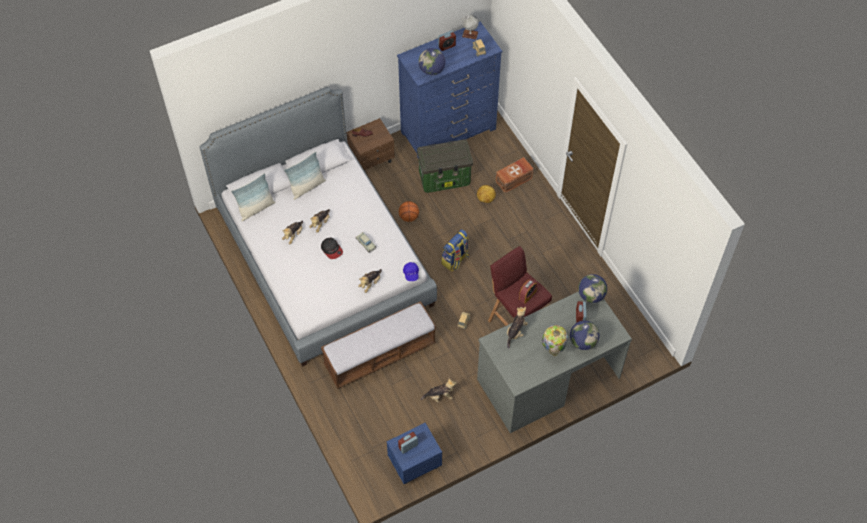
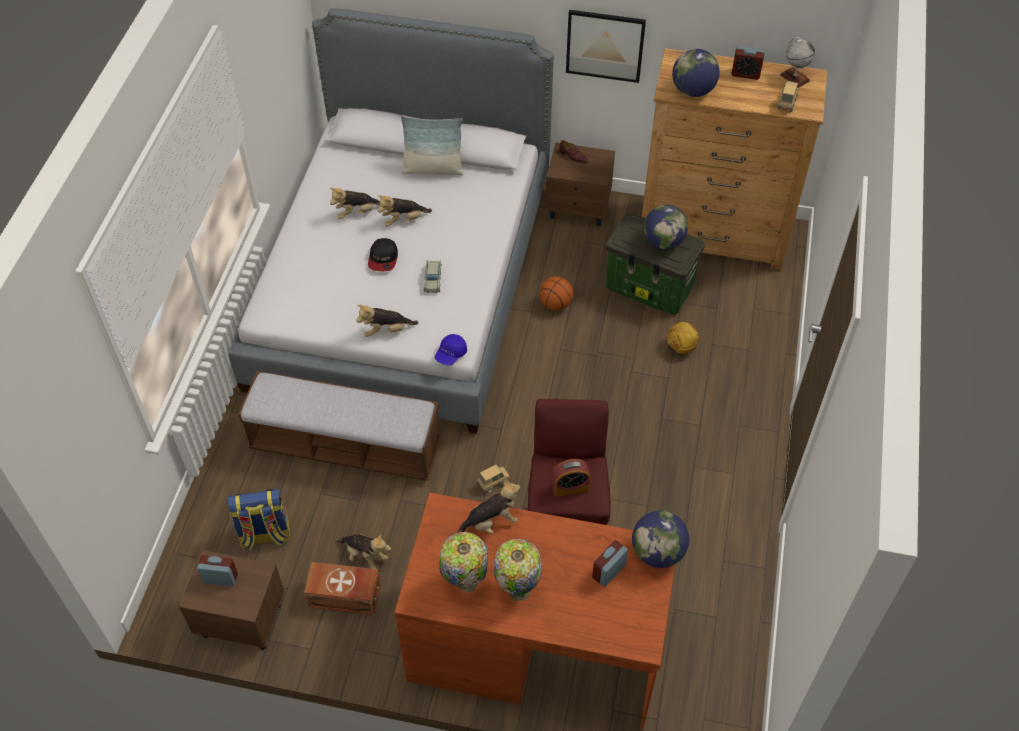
camera: 40 degrees right, 5 degrees down
pillow [231,173,275,221] -> none
blue nightstand [387,423,442,484] -> brown nightstand [179,550,285,650]
blue dresser [397,21,502,159] -> brown dresser [642,48,827,271]
backpack [441,229,469,272] -> backpack moved to [227,489,291,550]
grey desk [477,291,632,433] -> brown desk [394,493,676,730]
brown storage box [496,157,534,193] -> brown storage box moved to [304,562,381,615]
globe [570,321,599,350] -> globe moved to [644,205,688,249]
none -> table lamp [439,532,488,592]
none -> picture [566,10,646,83]

